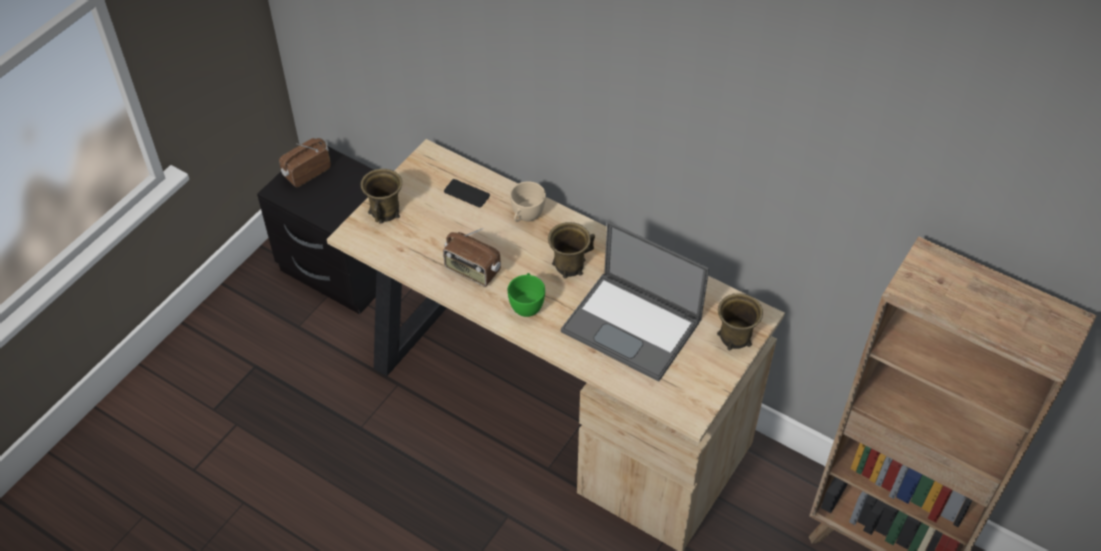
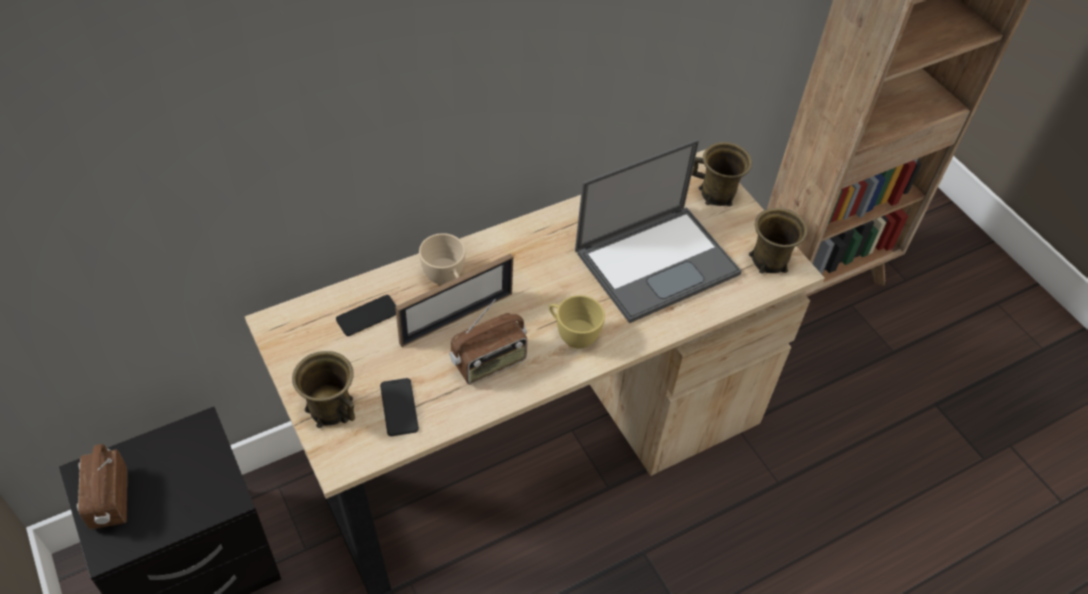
camera: 65 degrees left, 0 degrees up
green cup [508,273,545,317] -> yellow cup [549,295,605,349]
brown mug [548,222,595,279] -> brown mug moved to [749,208,808,273]
none -> phone [380,378,419,436]
none -> picture frame [395,253,513,347]

